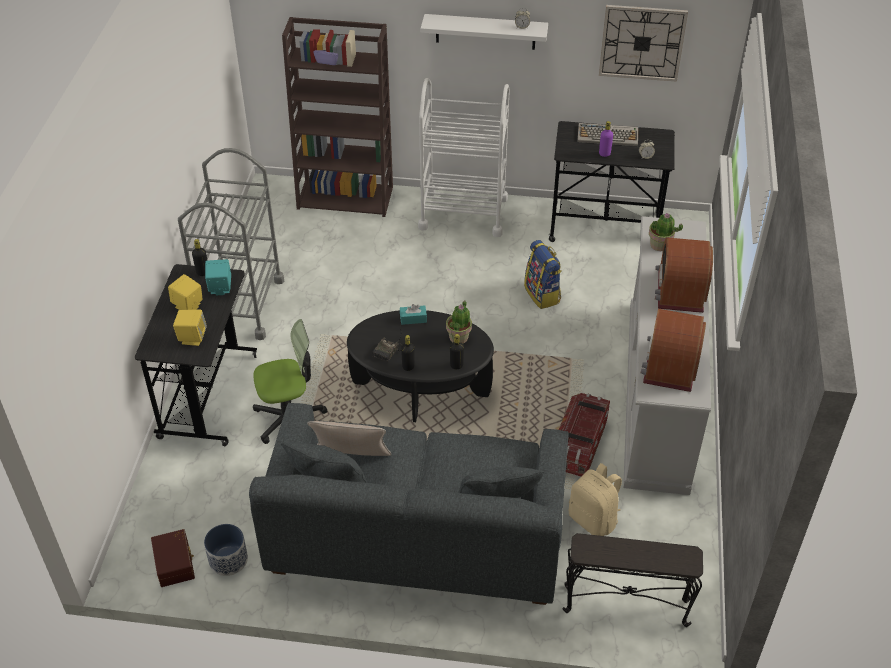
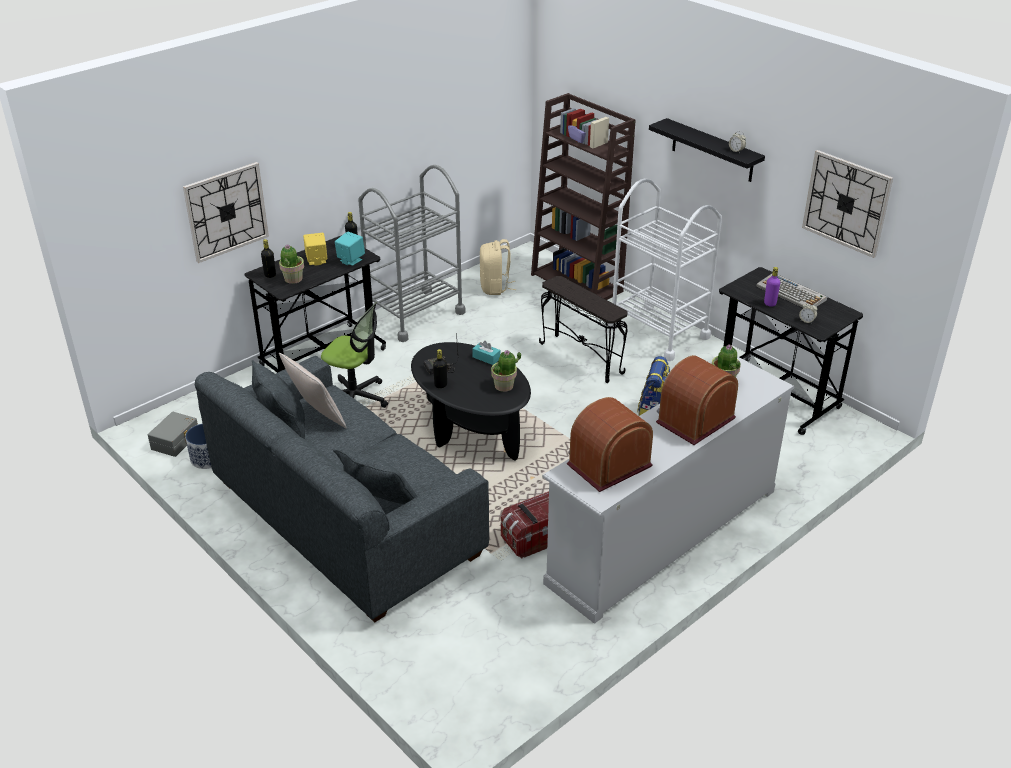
camera: 40 degrees right, 10 degrees down
brown storage box [151,529,195,587] -> grey storage box [148,412,198,457]
yellow speaker [173,310,207,346] -> potted plant [279,244,304,284]
white shelf [420,14,548,50] -> black shelf [649,118,765,182]
black bottle [450,334,464,369] -> black bottle moved to [261,239,276,278]
black side table [563,533,703,627] -> black side table moved to [539,276,627,383]
beige backpack [569,463,622,536] -> beige backpack moved to [480,239,516,295]
none -> wall clock [183,162,269,263]

